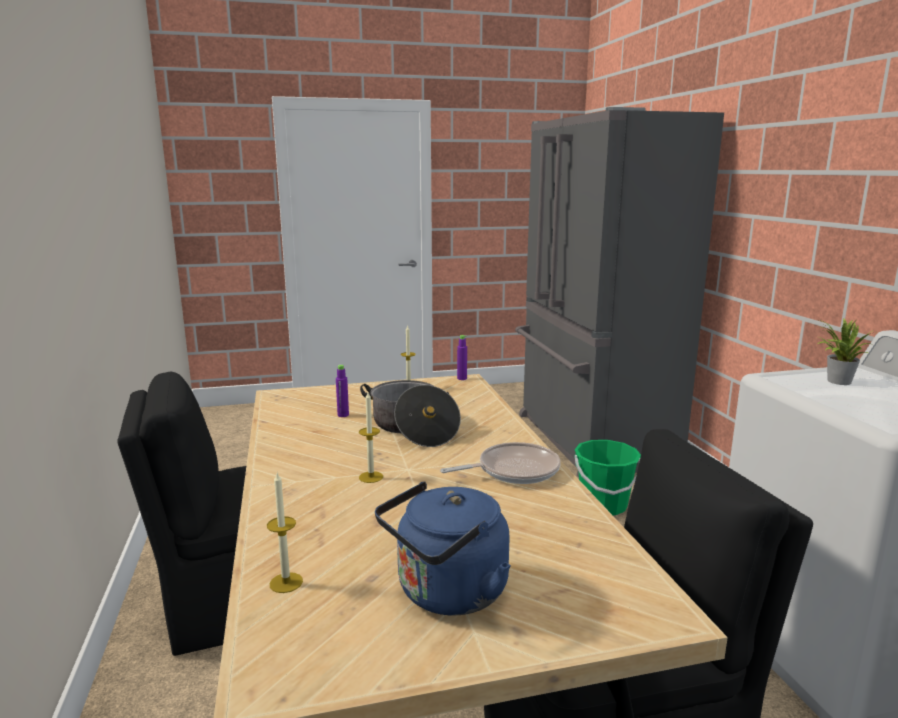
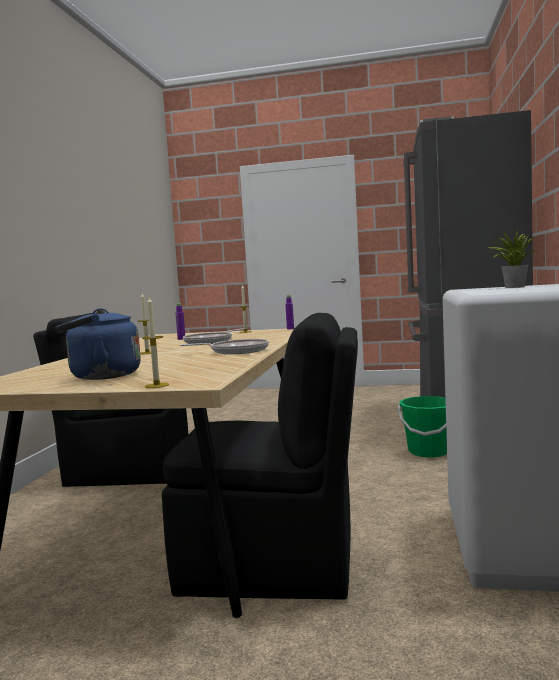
camera: 25 degrees right, 10 degrees down
candle [267,473,303,593] -> candle moved to [142,297,169,388]
cooking pot [360,380,461,447] -> frying pan [183,328,244,344]

